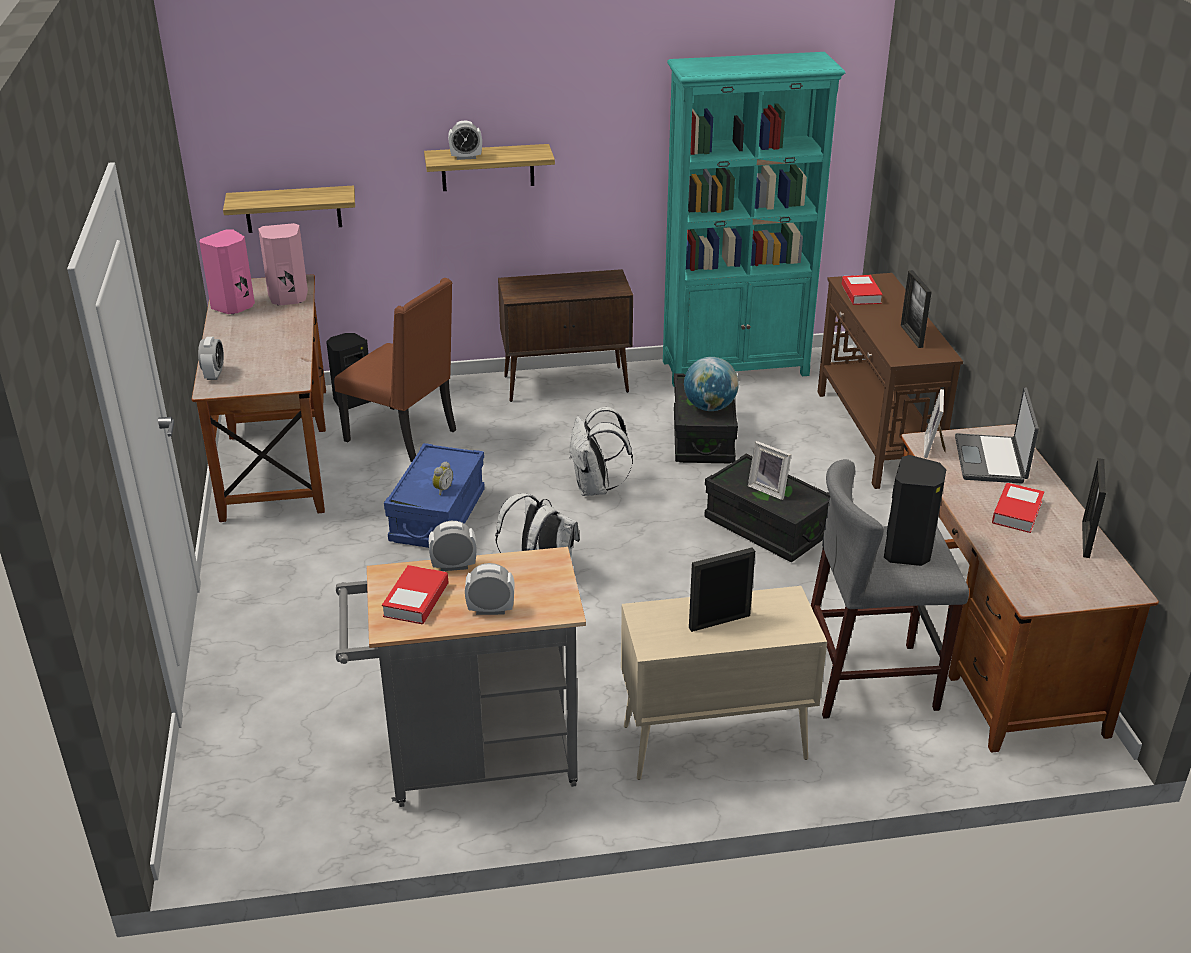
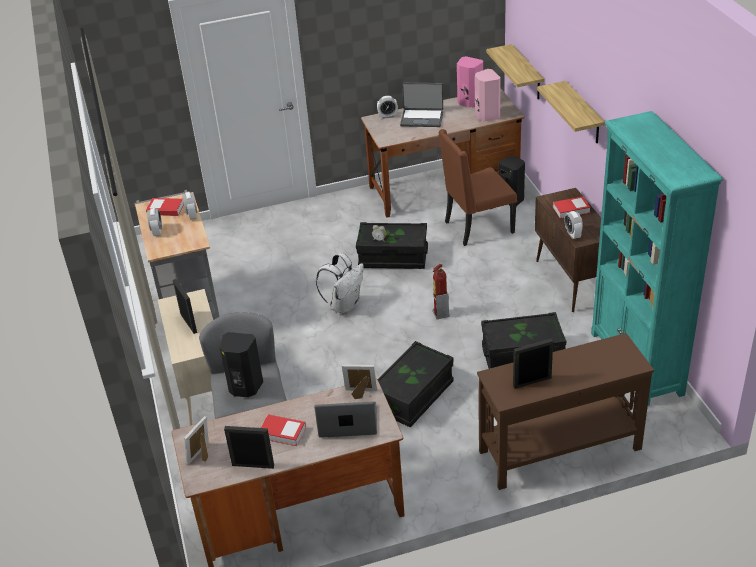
camera: 85 degrees right, 5 degrees up
brown chair [334,278,456,462] -> brown chair turned 45 degrees clockwise [438,129,517,246]
blue storage box [384,443,485,548] -> black storage box [356,222,428,269]
alarm clock [448,121,482,160] -> alarm clock moved to [564,211,583,239]
white backpack [569,407,633,496] -> fire extinguisher [432,264,450,319]
globe [684,357,739,411] -> none
picture frame [748,441,792,500] -> picture frame moved to [184,416,208,465]
book [842,275,883,305] -> book moved to [553,196,591,219]
none -> laptop [400,83,443,127]

